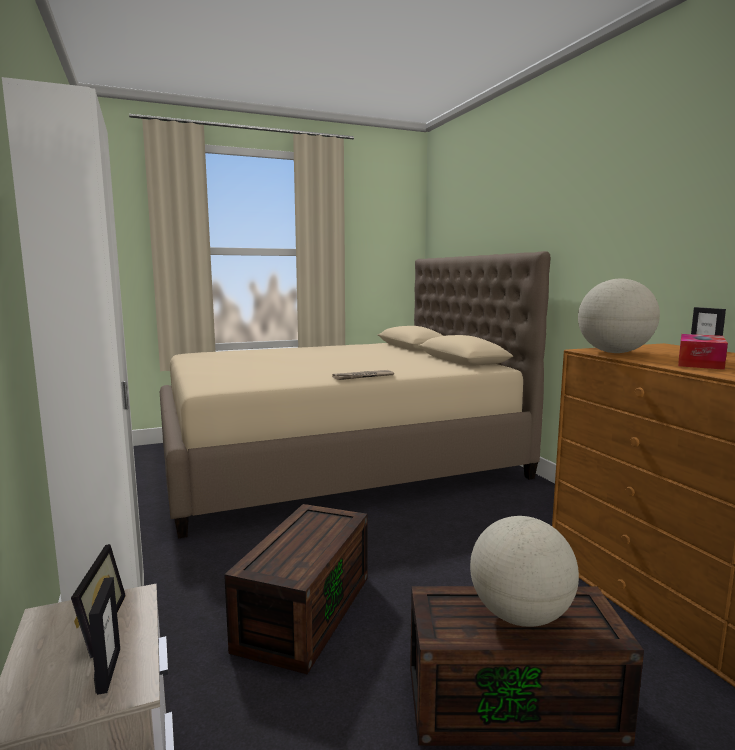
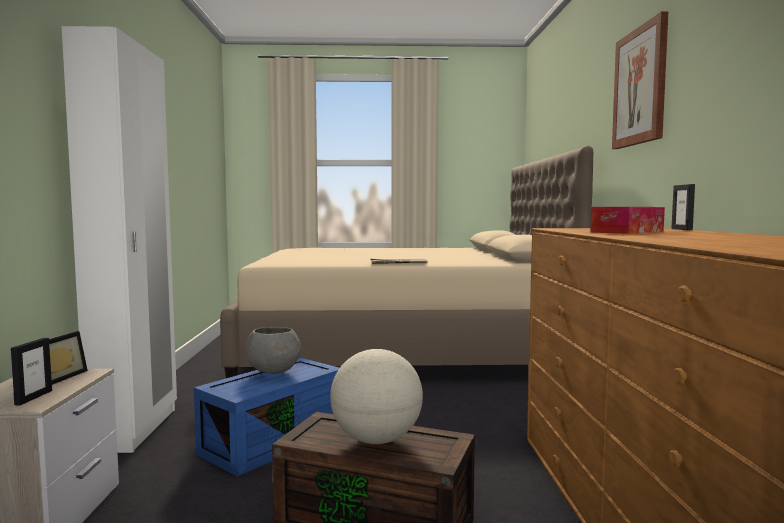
camera: 20 degrees right, 5 degrees down
brown storage box [224,504,367,674] -> blue storage box [194,358,339,477]
globe [578,279,660,353] -> none
none -> grey bowl [245,327,301,374]
none -> picture [612,11,669,149]

